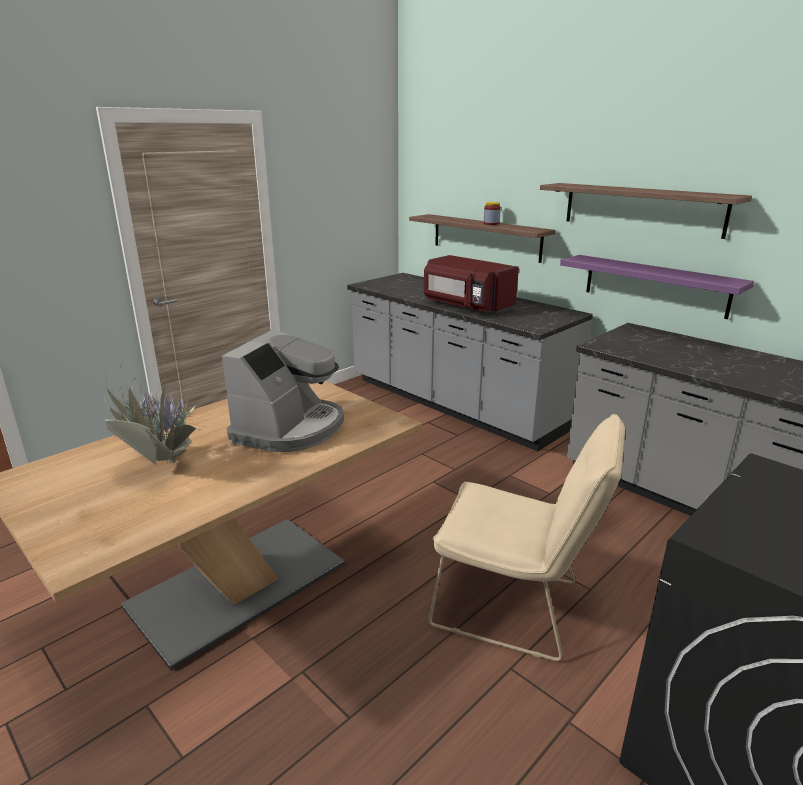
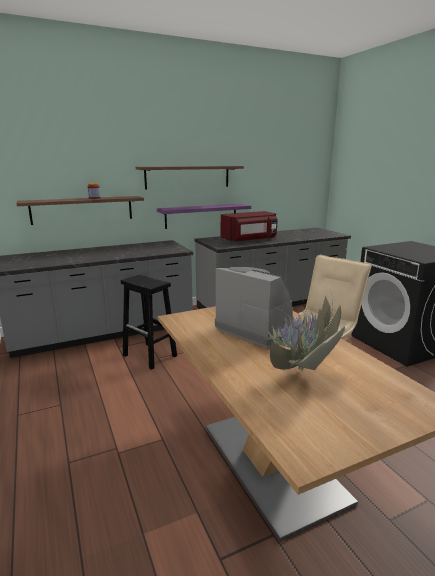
camera: 70 degrees left, 5 degrees down
red microwave [424,255,519,314] -> red microwave moved to [221,211,278,243]
none -> black stool [121,275,177,370]

